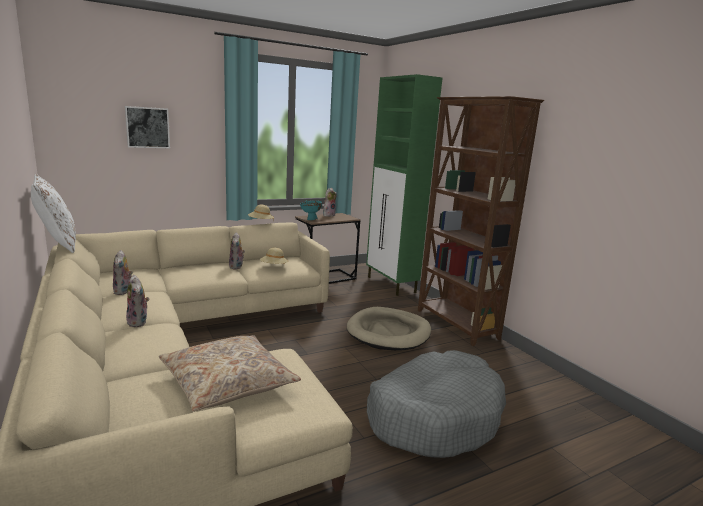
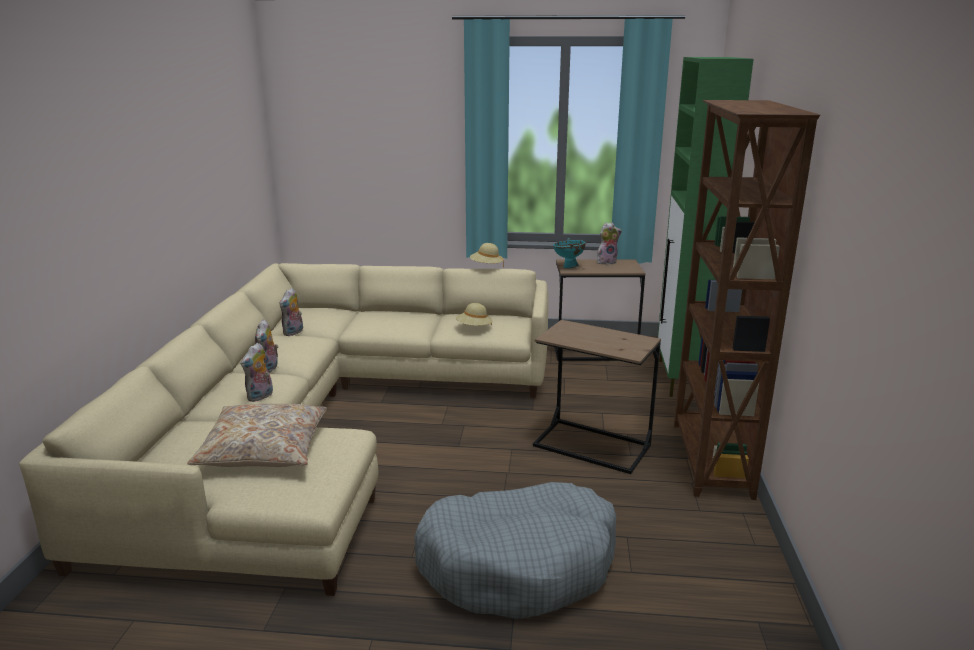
camera: 35 degrees right, 5 degrees up
white pillow [31,174,76,253] -> none
picture [125,106,170,148] -> none
plush toy [229,232,245,270] -> plush toy moved to [240,343,273,402]
beige dog bed [347,307,431,350] -> brown side table [533,320,661,474]

